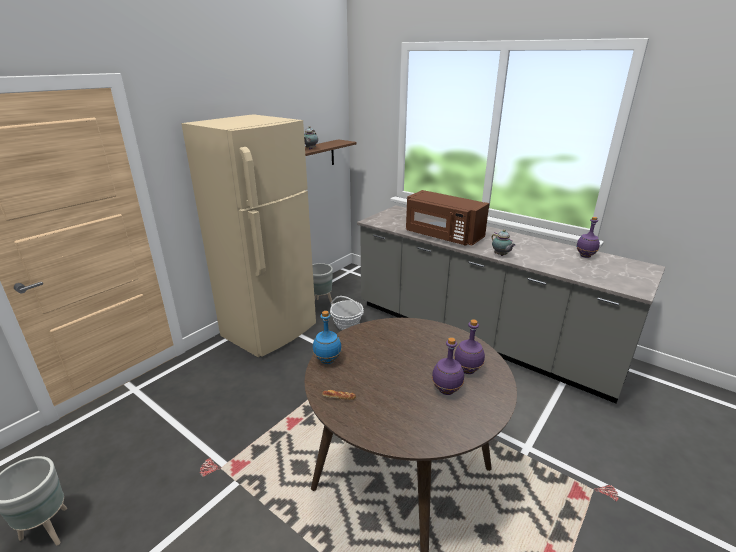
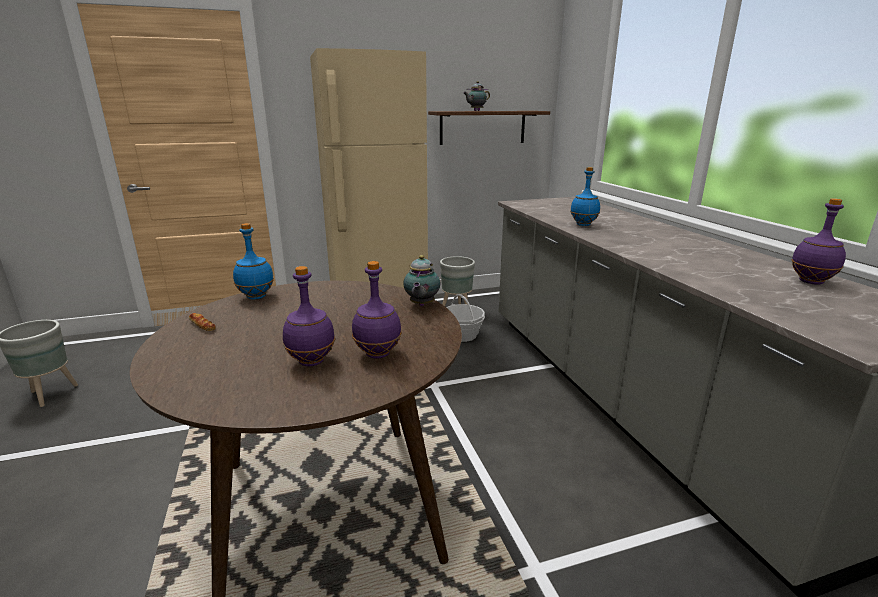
camera: 35 degrees right, 5 degrees down
brown microwave [406,190,489,245] -> blue bottle [570,167,600,226]
teapot [492,230,516,256] -> teapot moved to [403,255,440,306]

